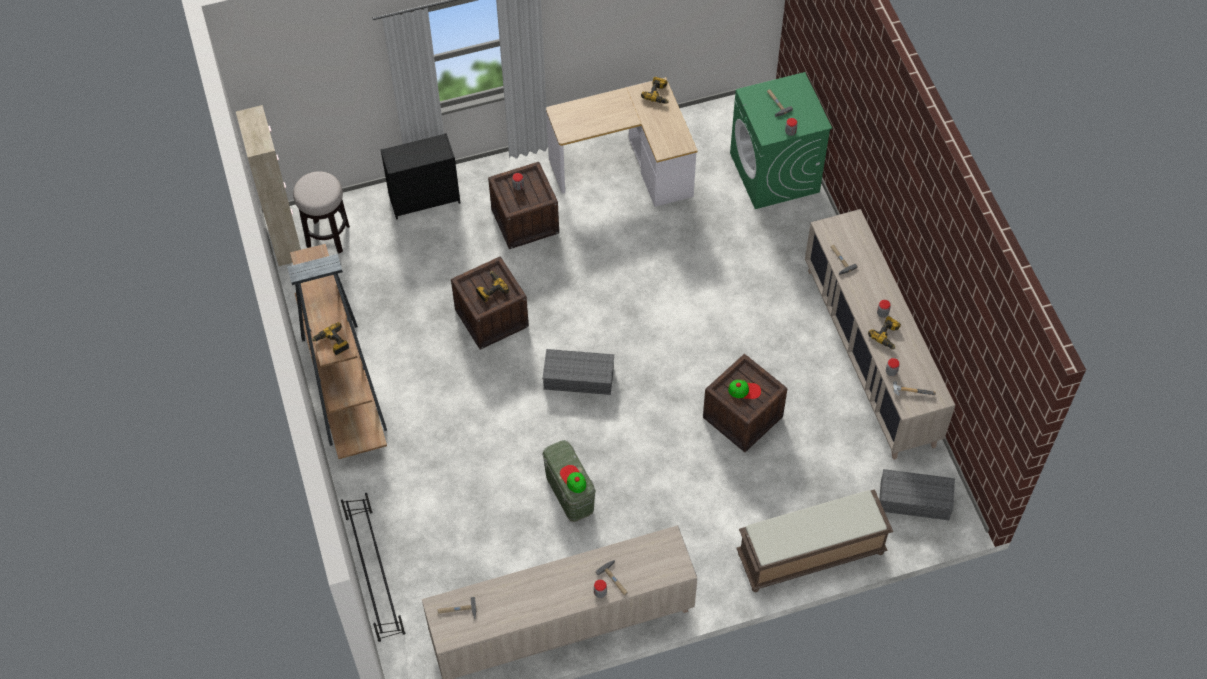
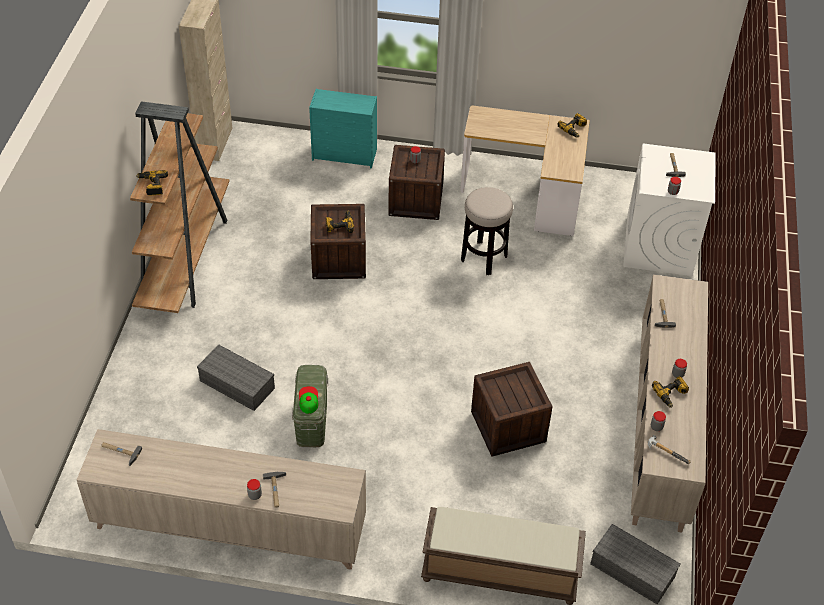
camera: 25 degrees right, 10 degrees down
stool [293,171,350,254] -> stool moved to [461,187,513,275]
black shoe rack [341,493,405,642] -> none
black dresser [380,133,460,220] -> turquoise dresser [309,89,377,168]
grey storage box [542,349,614,395] -> grey storage box moved to [197,344,275,411]
cap [728,380,761,399] -> none
green washing machine [730,72,832,209] -> white washing machine [623,144,716,276]

